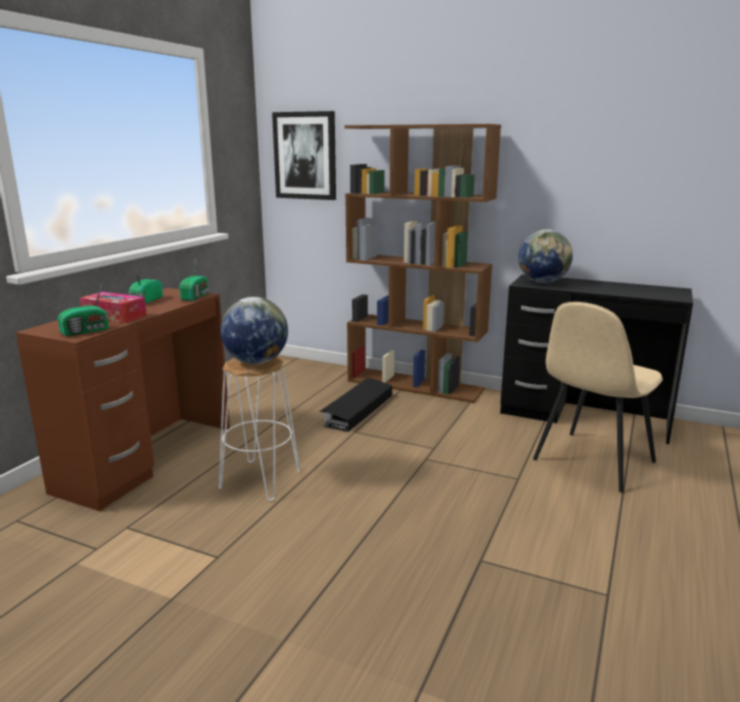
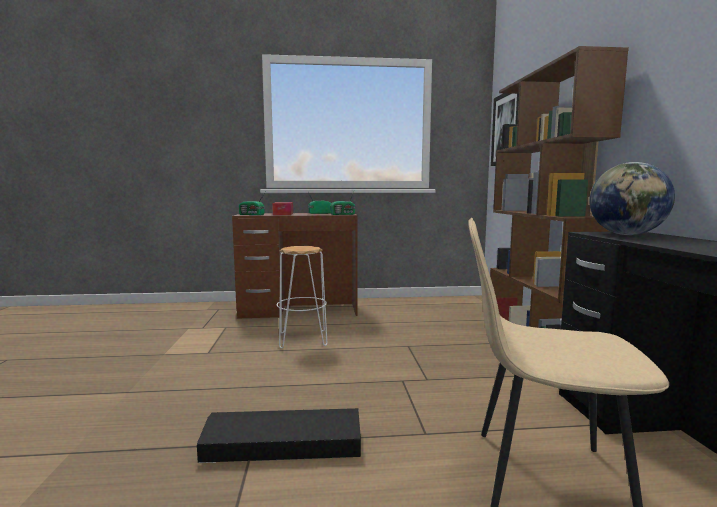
camera: 60 degrees right, 10 degrees down
globe [220,297,288,364] -> none
black storage box [319,378,392,432] -> black storage box moved to [197,408,361,463]

